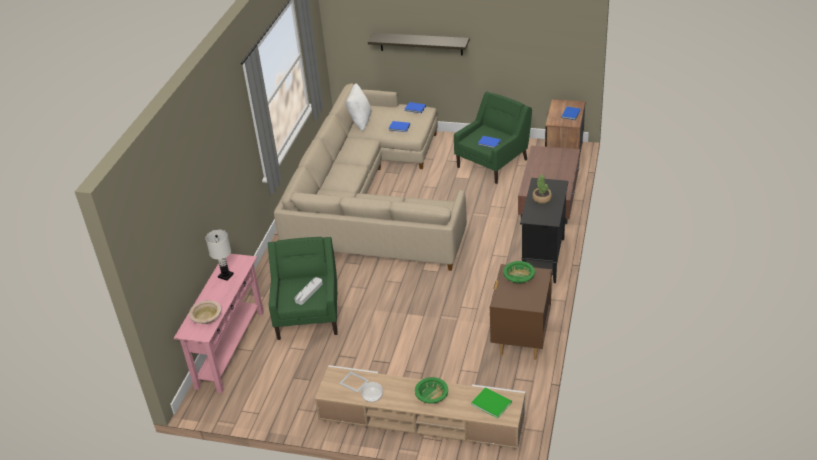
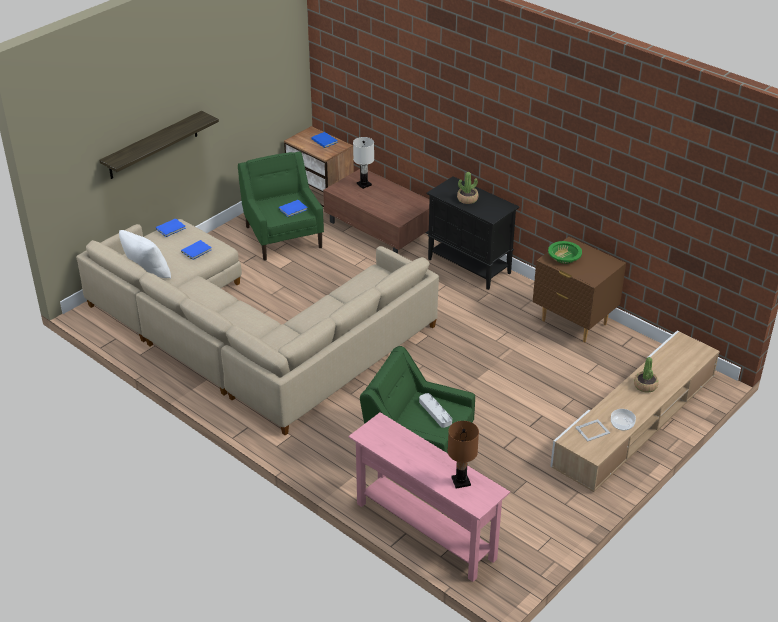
camera: 65 degrees left, 0 degrees up
beige bowl [189,300,221,324] -> brown table lamp [448,421,479,489]
white table lamp [206,230,234,281] -> white table lamp moved to [353,137,374,189]
green bowl [415,377,448,404] -> potted plant [634,357,658,393]
green book [471,388,512,419] -> none

